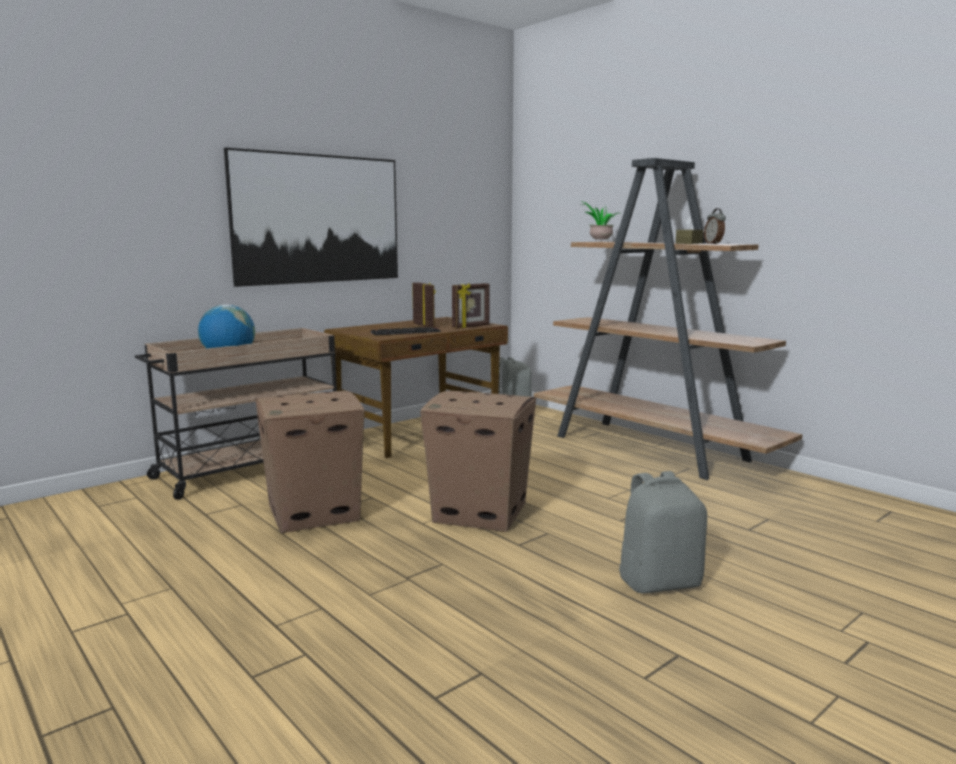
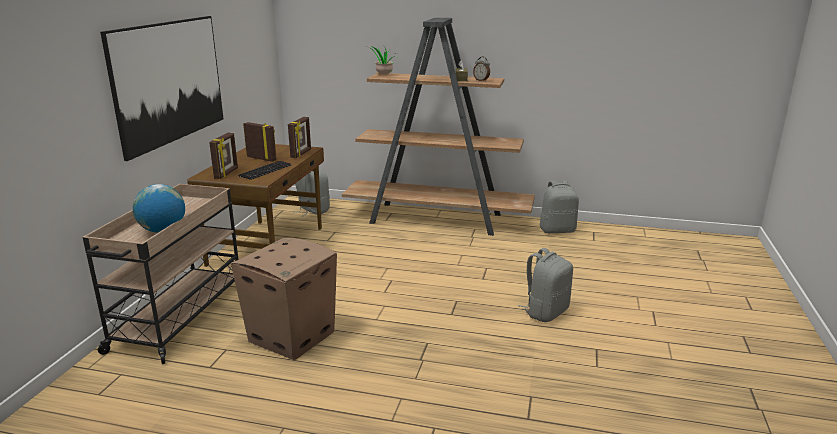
camera: 35 degrees left, 10 degrees up
cardboard box [420,391,536,532] -> none
none -> picture frame [209,133,238,179]
none -> grey backpack [540,181,579,233]

